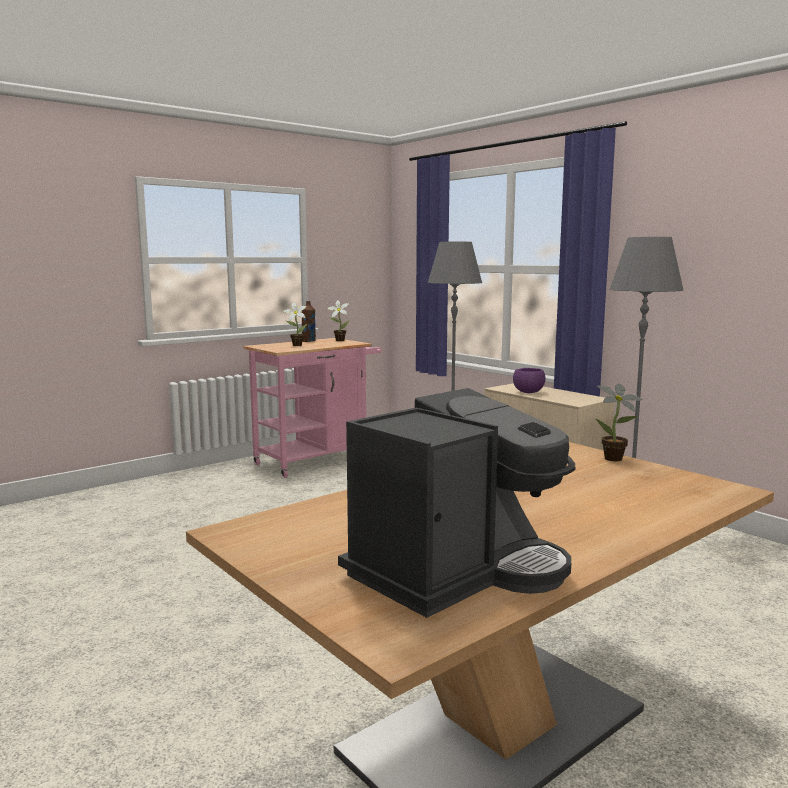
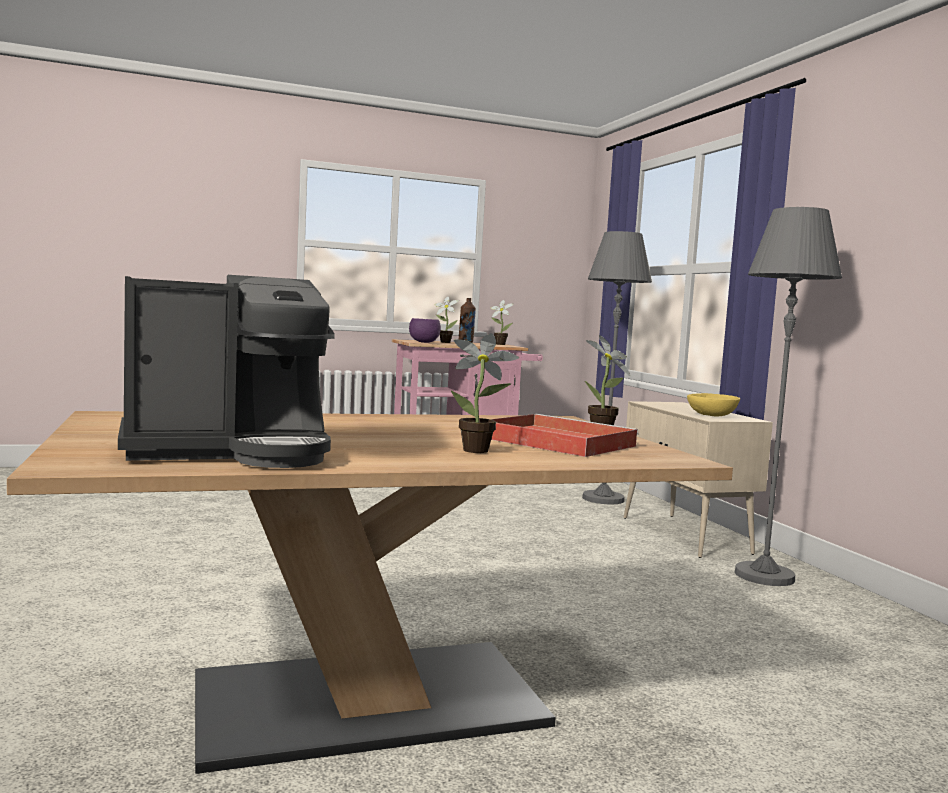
camera: 20 degrees right, 5 degrees down
purple bowl [513,368,545,393] -> purple bowl moved to [409,318,441,343]
none -> potted plant [451,333,519,453]
none -> red tray [491,414,639,457]
none -> yellow bowl [687,393,740,416]

